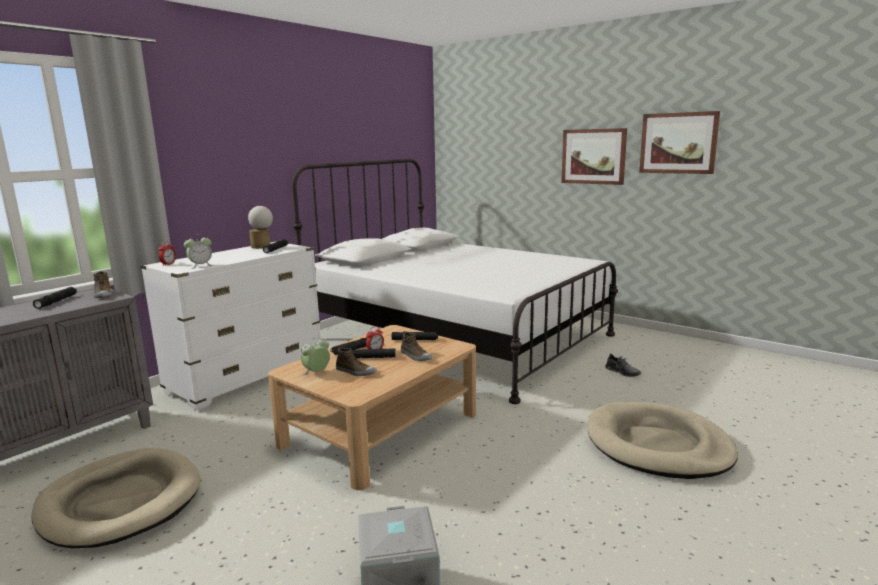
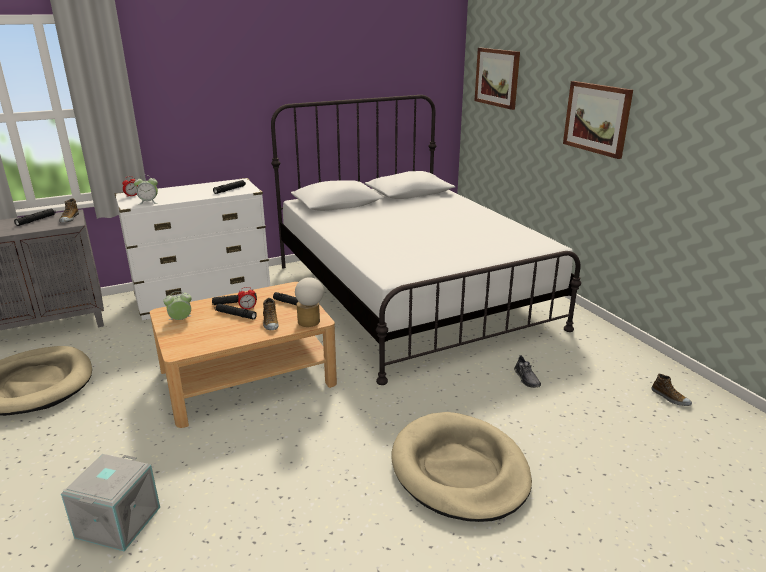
camera: 25 degrees right, 10 degrees up
table lamp [248,206,273,249] -> table lamp moved to [295,277,324,327]
shoe [336,347,377,376] -> shoe moved to [651,374,692,406]
picture [639,111,720,174] -> picture moved to [475,48,520,110]

